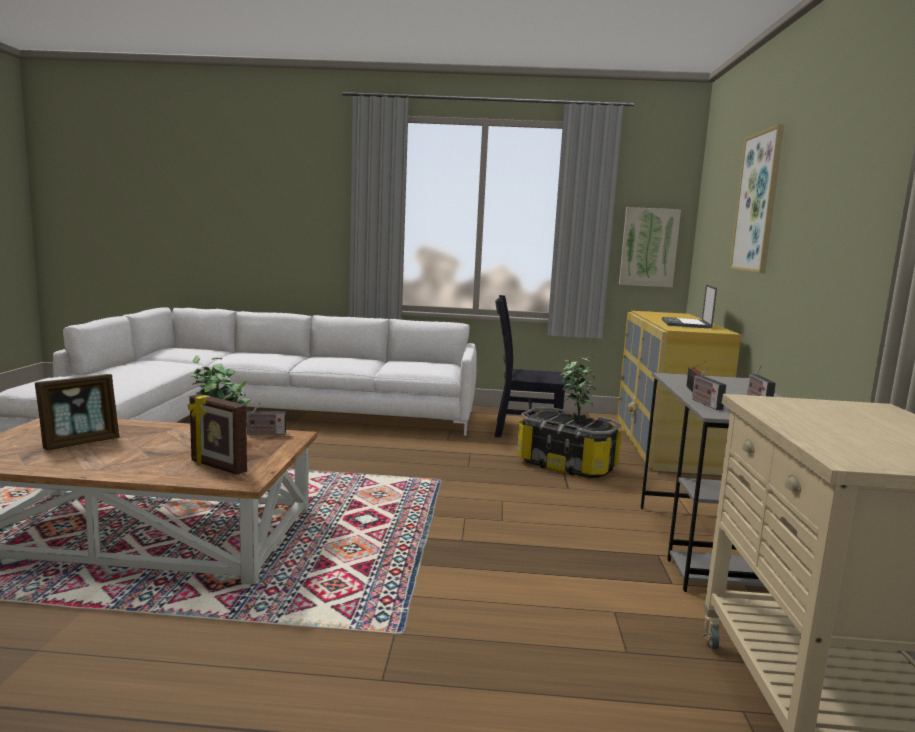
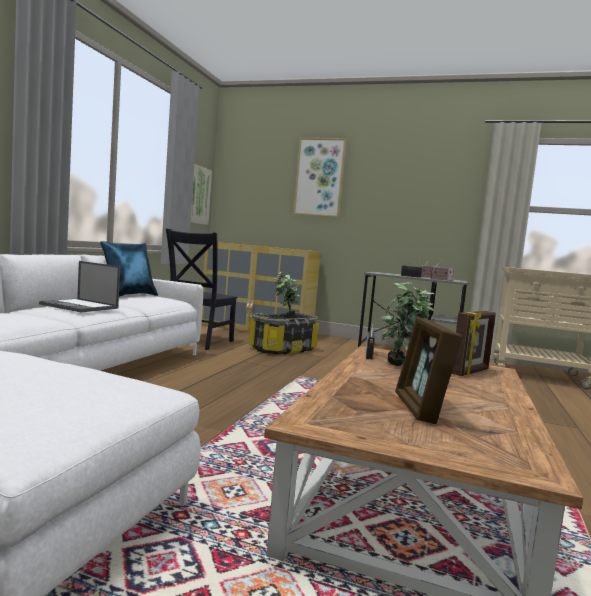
camera: 75 degrees left, 5 degrees down
picture frame [35,374,119,450] -> picture frame turned 150 degrees counterclockwise [395,317,463,424]
laptop [662,285,717,328] -> laptop moved to [39,261,120,312]
none -> blue pillow [100,241,158,297]

